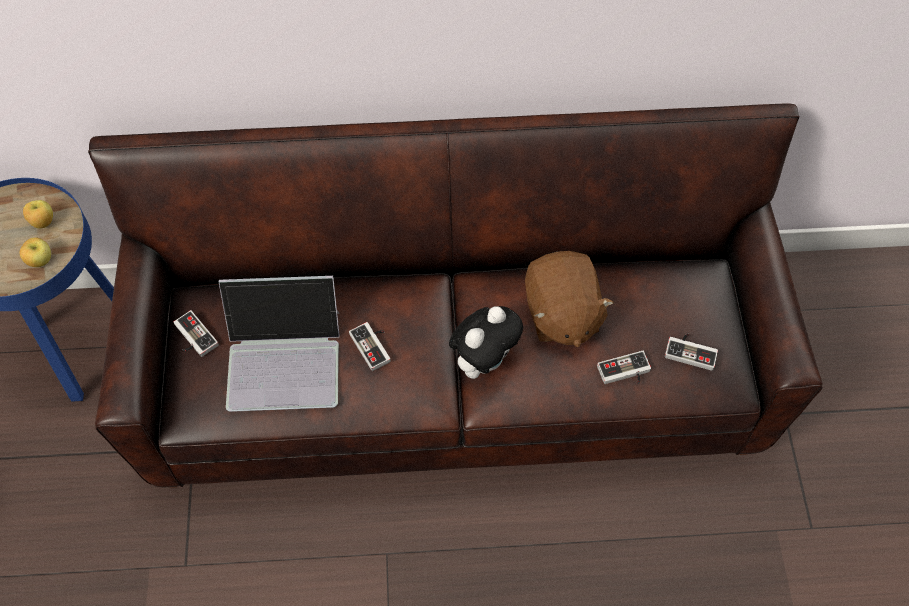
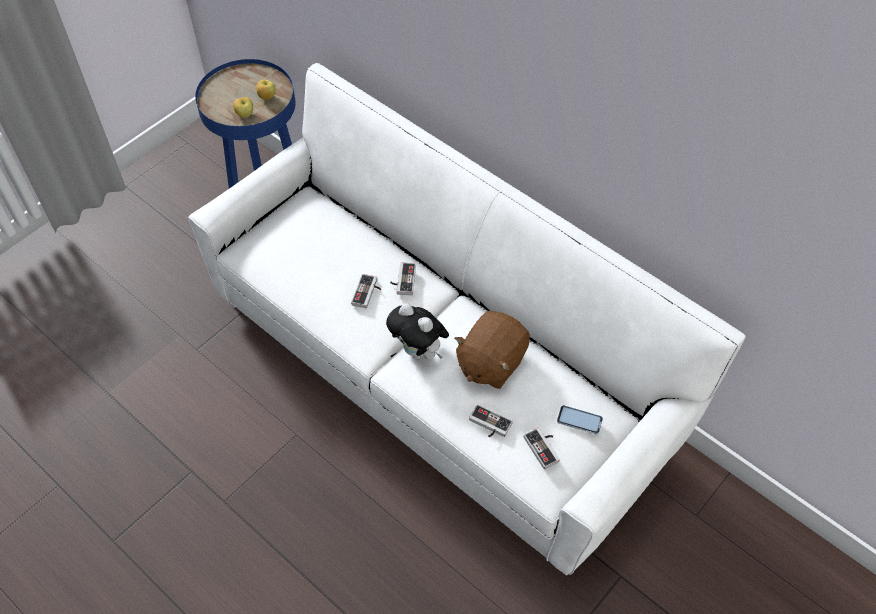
camera: 45 degrees right, 5 degrees down
brown sofa [88,104,823,488] -> white sofa [188,63,746,576]
game controller [174,310,219,357] -> game controller moved to [390,262,416,295]
laptop [219,276,340,412] -> none
plush toy [449,306,523,379] -> plush toy turned 45 degrees clockwise [386,303,449,360]
none -> phone [557,405,603,434]

